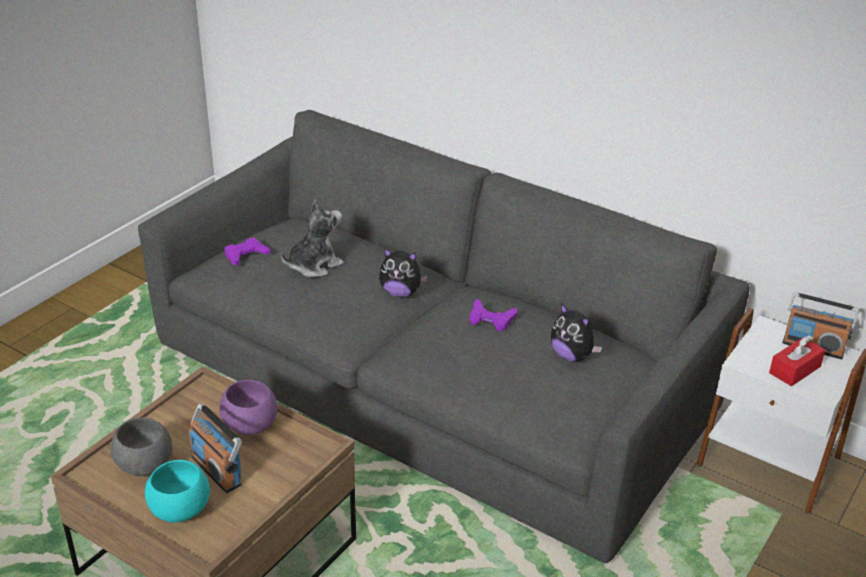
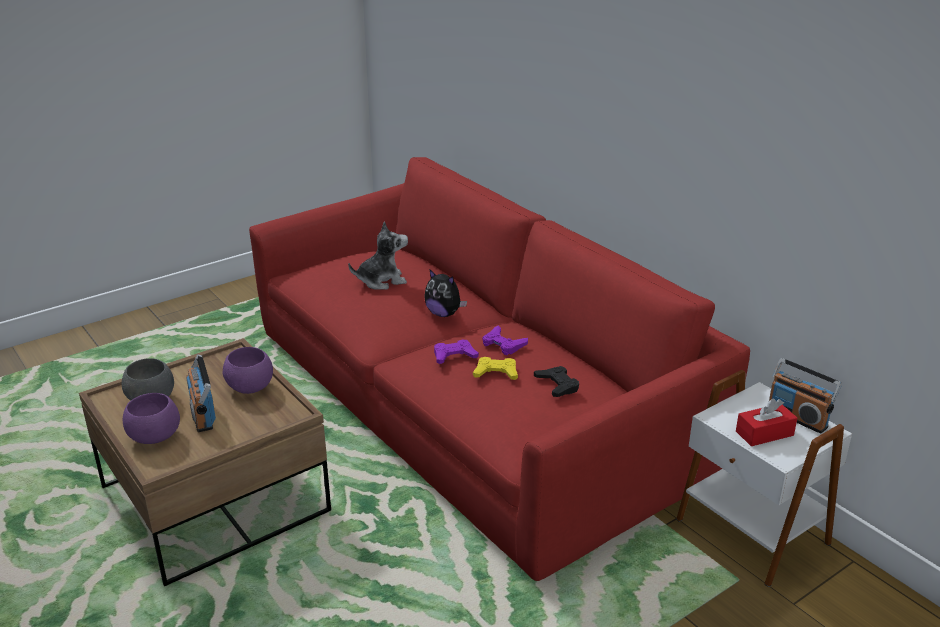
camera: 20 degrees right, 5 degrees down
grey sofa [138,110,750,563] -> red sofa [249,157,750,581]
turquoise bowl [145,460,210,523] -> purple bowl [123,393,180,444]
purple game controller [225,238,270,265] -> purple game controller moved to [434,339,479,364]
plush toy [551,303,602,362] -> black game controller [534,366,579,397]
none -> yellow game controller [473,357,518,380]

